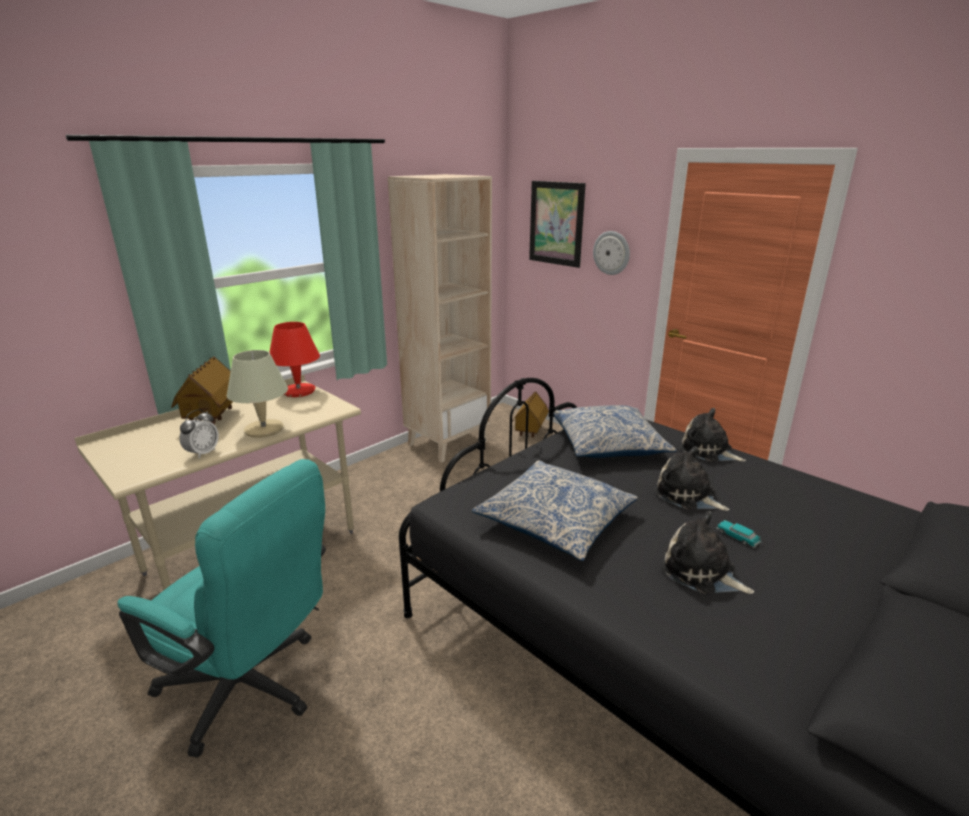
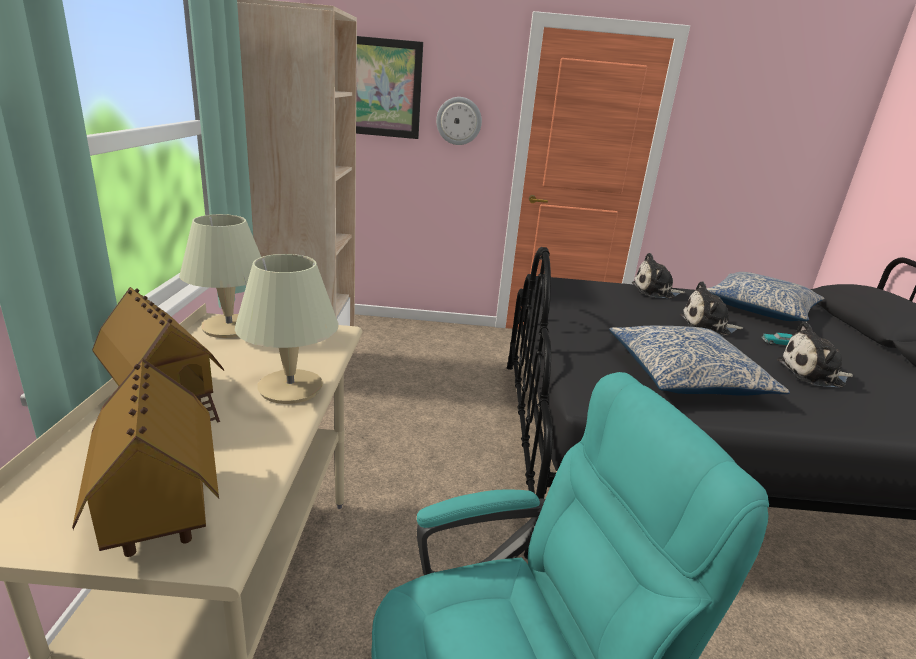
camera: 45 degrees left, 0 degrees up
alarm clock [179,409,219,459] -> none
red table lamp [269,322,320,397] -> beige table lamp [179,214,261,338]
toy house [512,391,549,438] -> toy house moved to [72,358,219,557]
pillow [553,405,677,458] -> pillow moved to [706,272,825,321]

